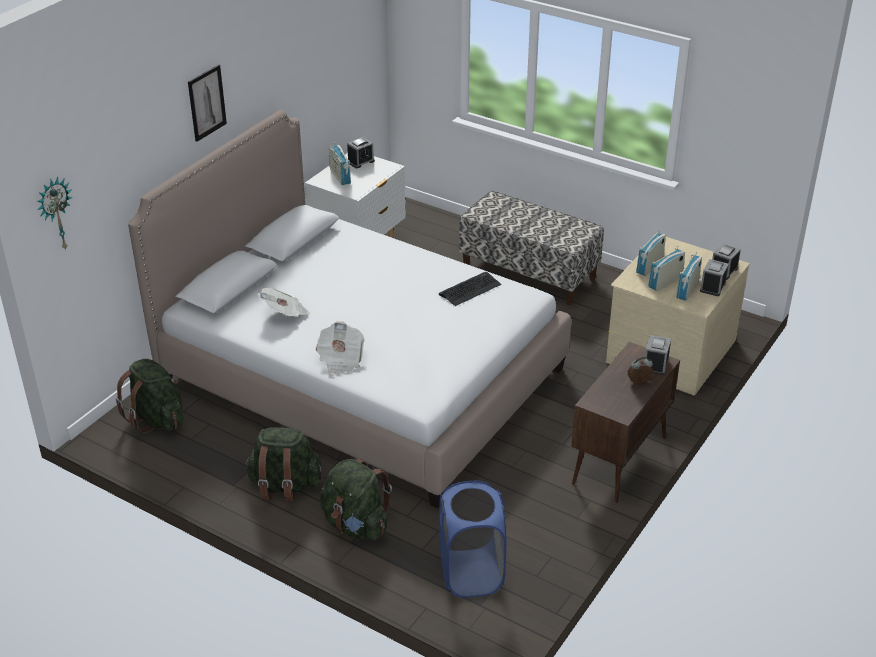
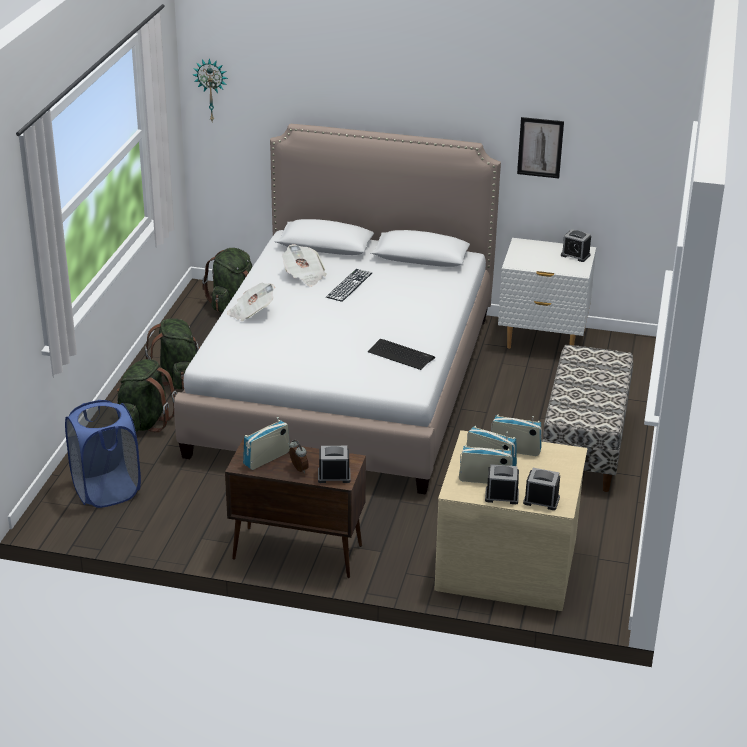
camera: 70 degrees right, 5 degrees down
picture [188,65,227,142] -> picture moved to [517,117,564,178]
radio [329,142,351,185] -> radio moved to [243,417,290,470]
none -> keyboard [326,269,372,302]

